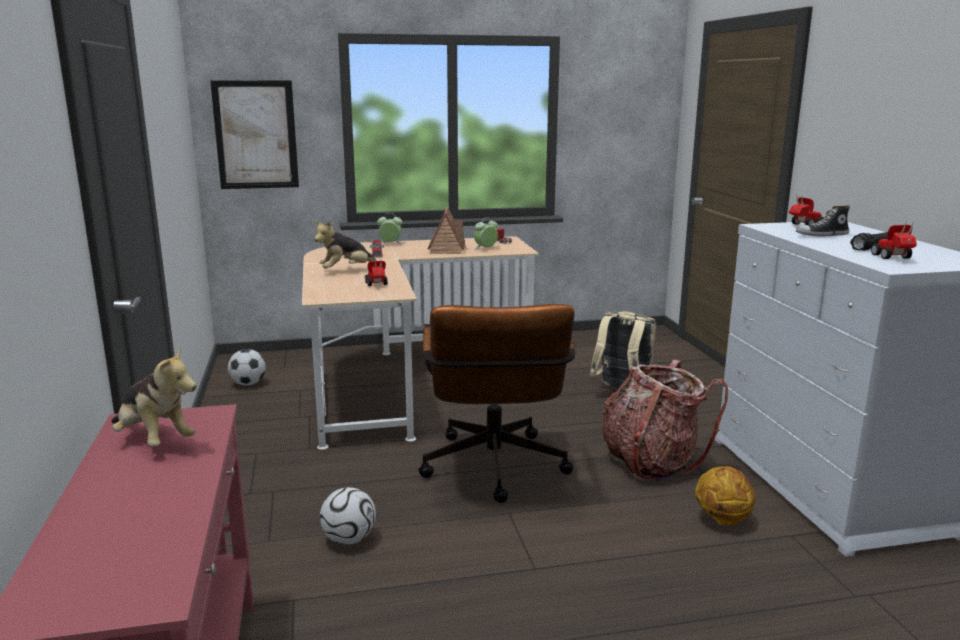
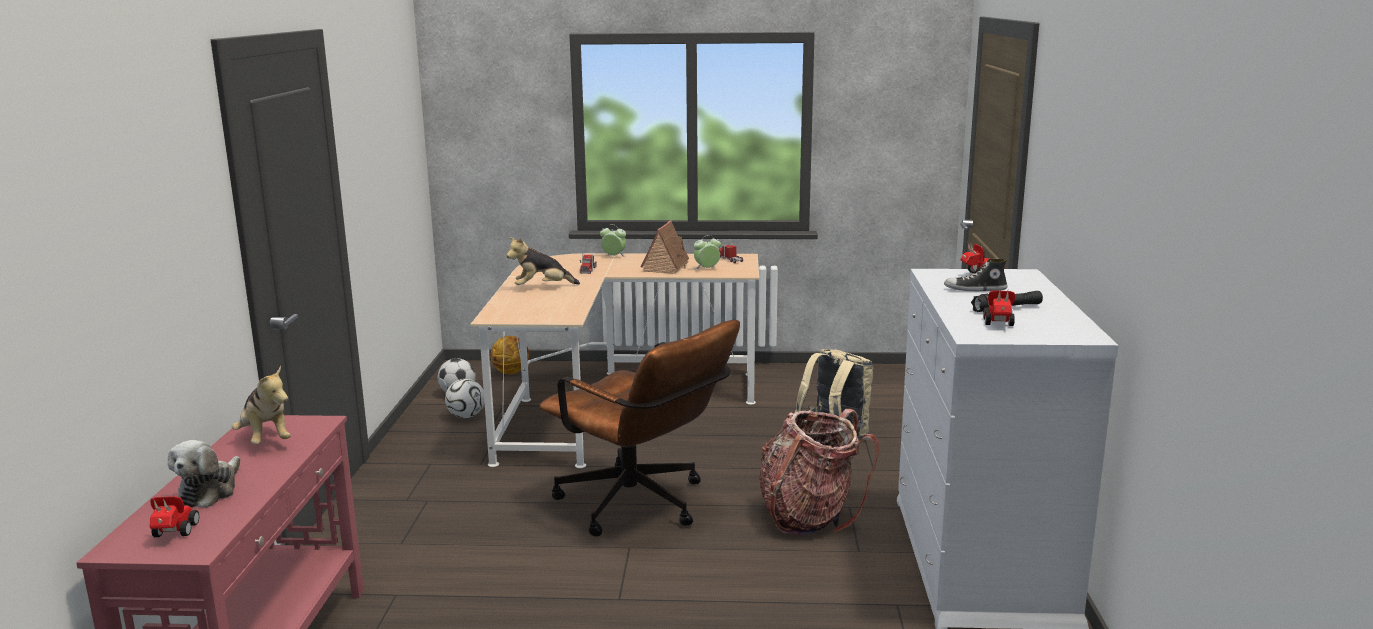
camera: 15 degrees right, 0 degrees up
picture [210,80,299,189] -> none
football [320,487,376,545] -> football moved to [445,379,484,418]
toy car [365,260,388,286] -> toy car moved to [150,496,199,537]
brown office chair [418,304,575,503] -> brown office chair turned 60 degrees counterclockwise [539,320,740,536]
basketball [695,466,755,525] -> basketball moved to [490,336,529,374]
none -> plush toy [168,440,240,508]

